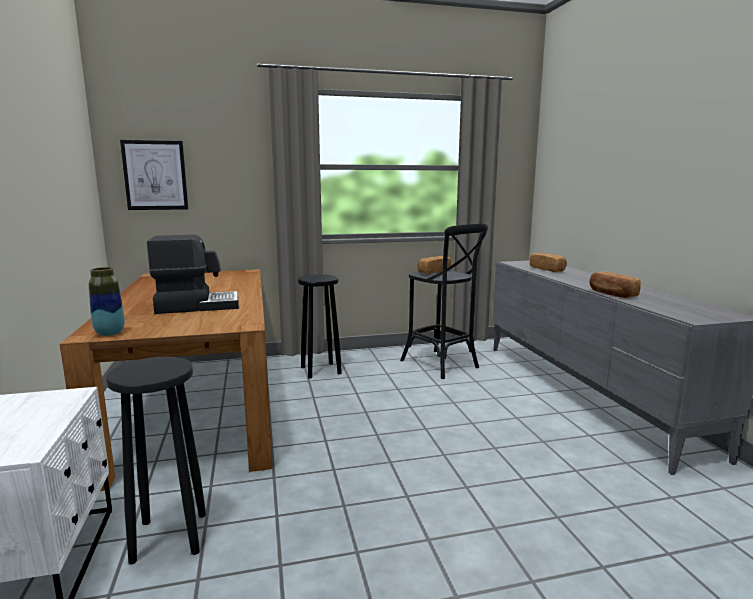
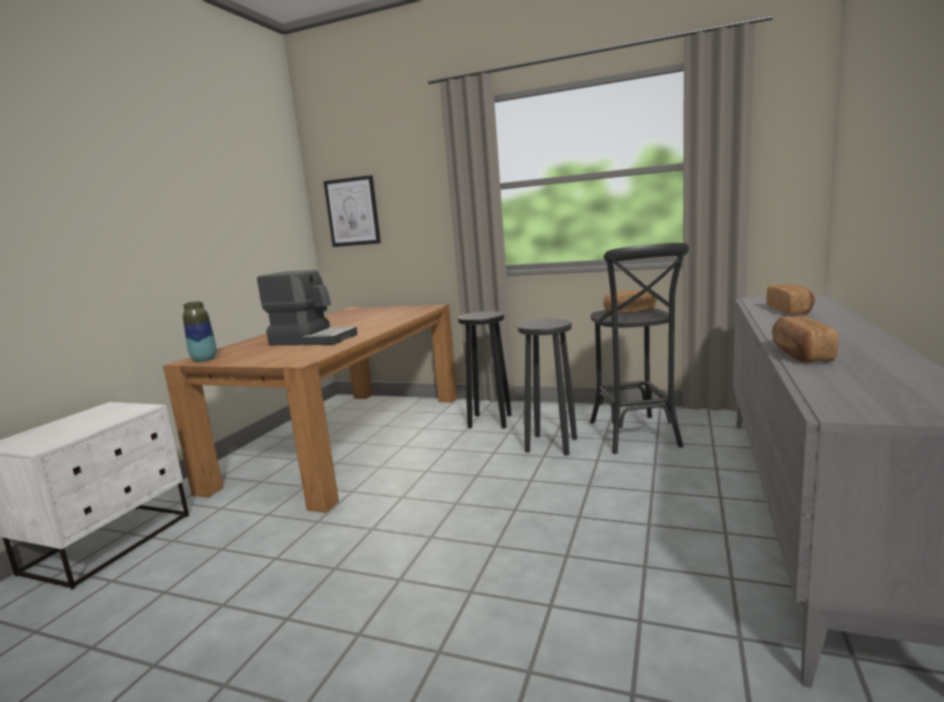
camera: 35 degrees right, 0 degrees up
black stool [106,357,206,564] -> black stool moved to [518,319,577,456]

